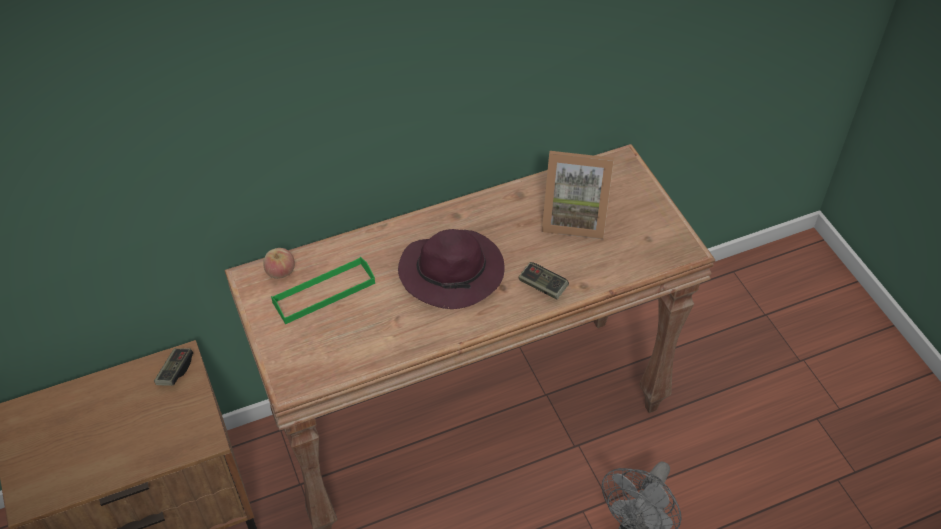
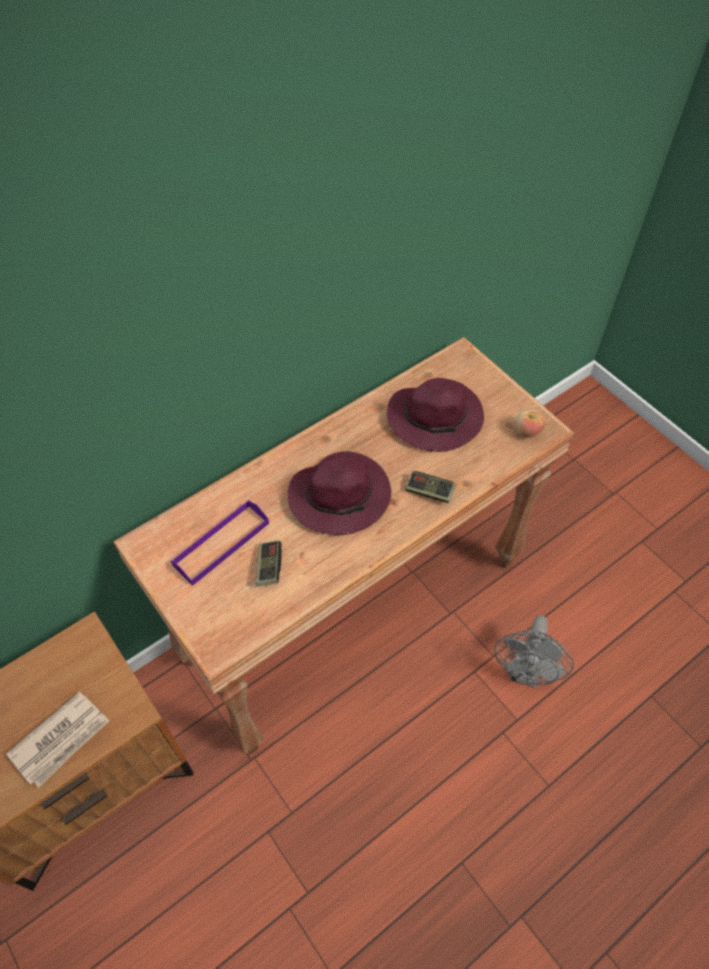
camera: 15 degrees left, 5 degrees up
game controller [154,348,193,386] -> game controller moved to [256,540,282,586]
apple [263,248,295,279] -> apple moved to [515,408,546,438]
green tray [271,257,375,324] -> purple tray [171,500,269,586]
picture frame [542,151,614,239] -> purple hat [387,378,484,452]
none -> newspaper [6,692,110,788]

